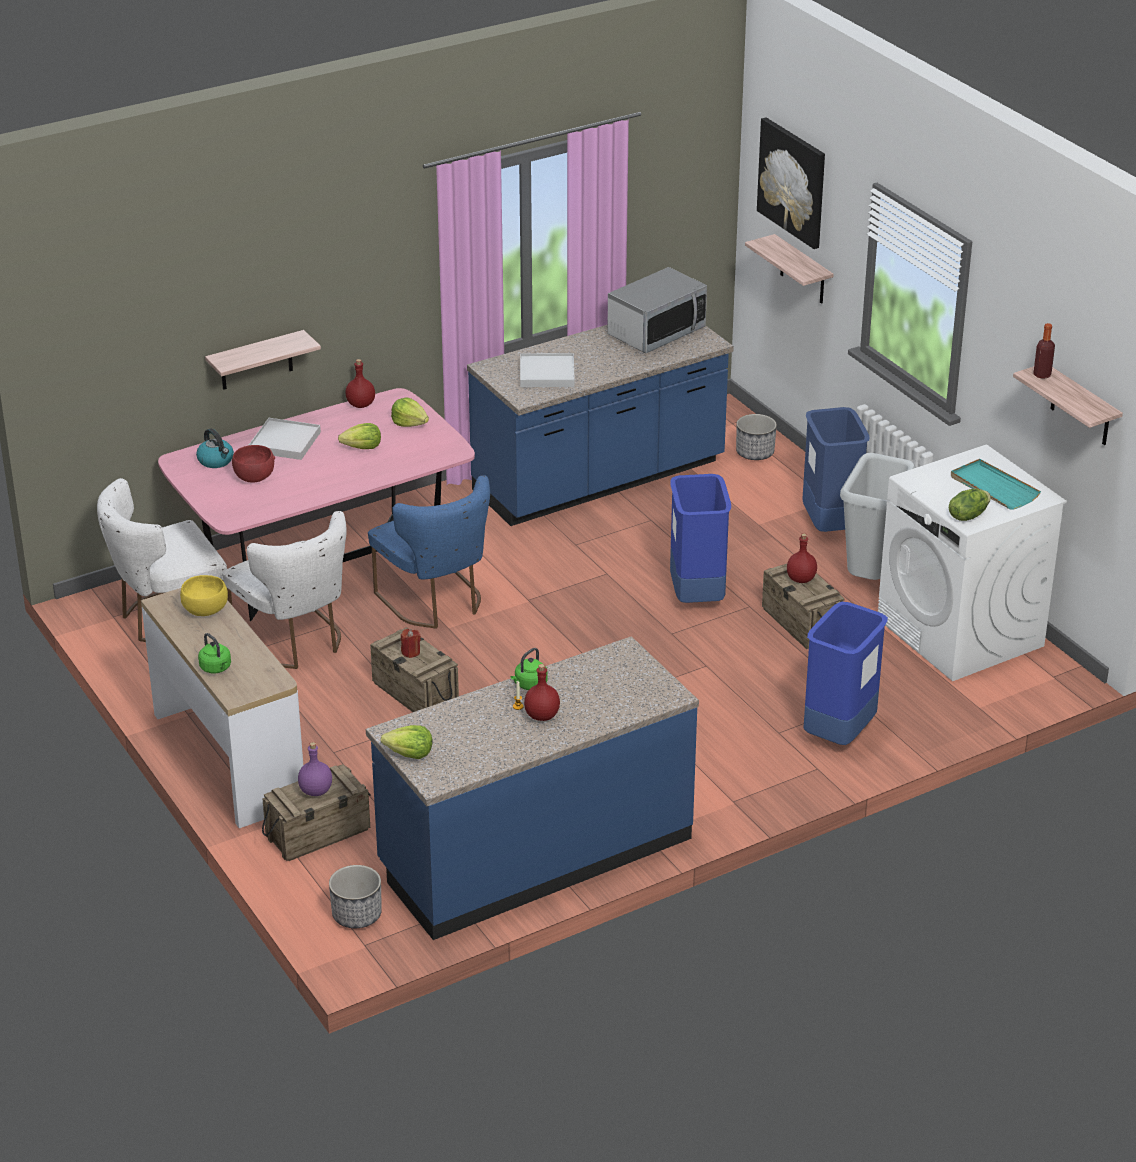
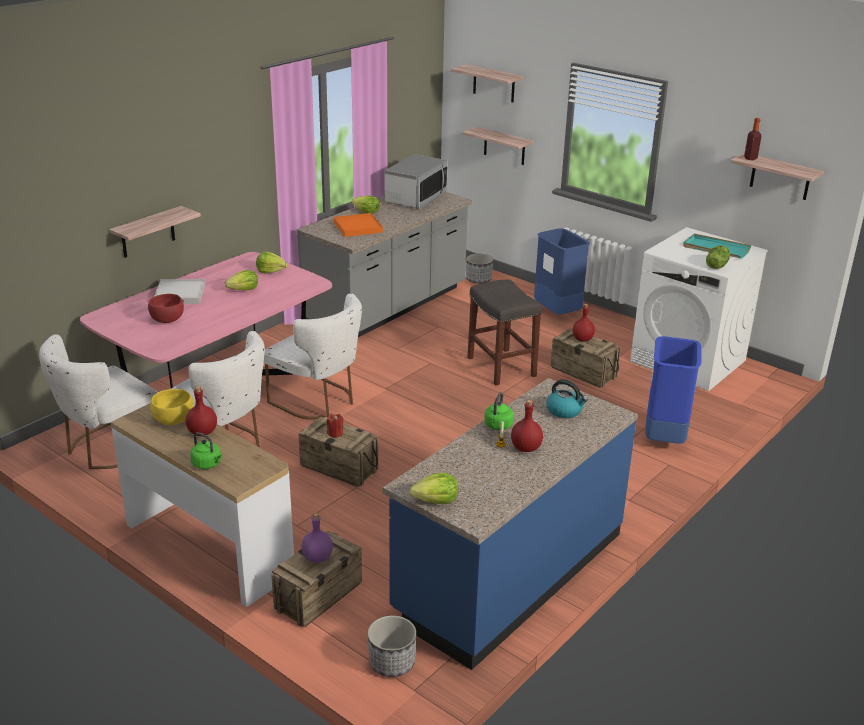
camera: 20 degrees left, 5 degrees down
kettle [196,428,234,468] -> kettle moved to [547,379,588,418]
red bottle [345,359,375,408] -> red bottle moved to [186,386,217,436]
blue chair [368,475,490,629] -> white chair [264,293,362,420]
blue counter [467,325,734,526] -> grey counter [297,192,472,337]
white tray [520,353,574,387] -> orange tray [334,213,383,237]
blue trash can [670,474,731,603] -> grey stool [467,279,542,386]
picture [757,117,825,249] -> shelf [451,64,524,102]
grey trash can [840,453,916,580] -> none
none -> lettuce [352,196,379,214]

